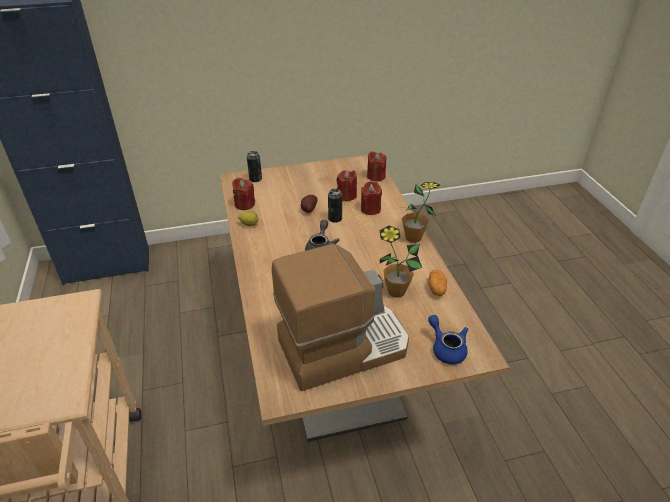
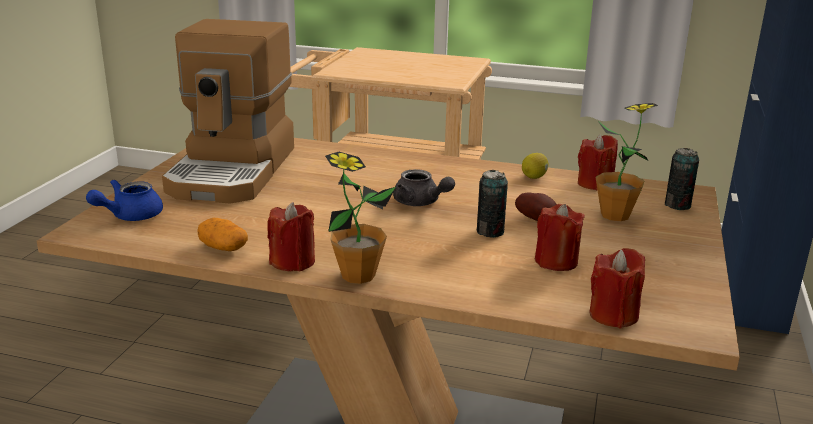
camera: 120 degrees right, 15 degrees down
red candle [361,181,382,215] -> red candle moved to [267,202,315,271]
potted plant [380,226,422,298] -> potted plant moved to [596,103,658,221]
blue teapot [428,315,468,364] -> blue teapot turned 135 degrees clockwise [86,179,163,221]

